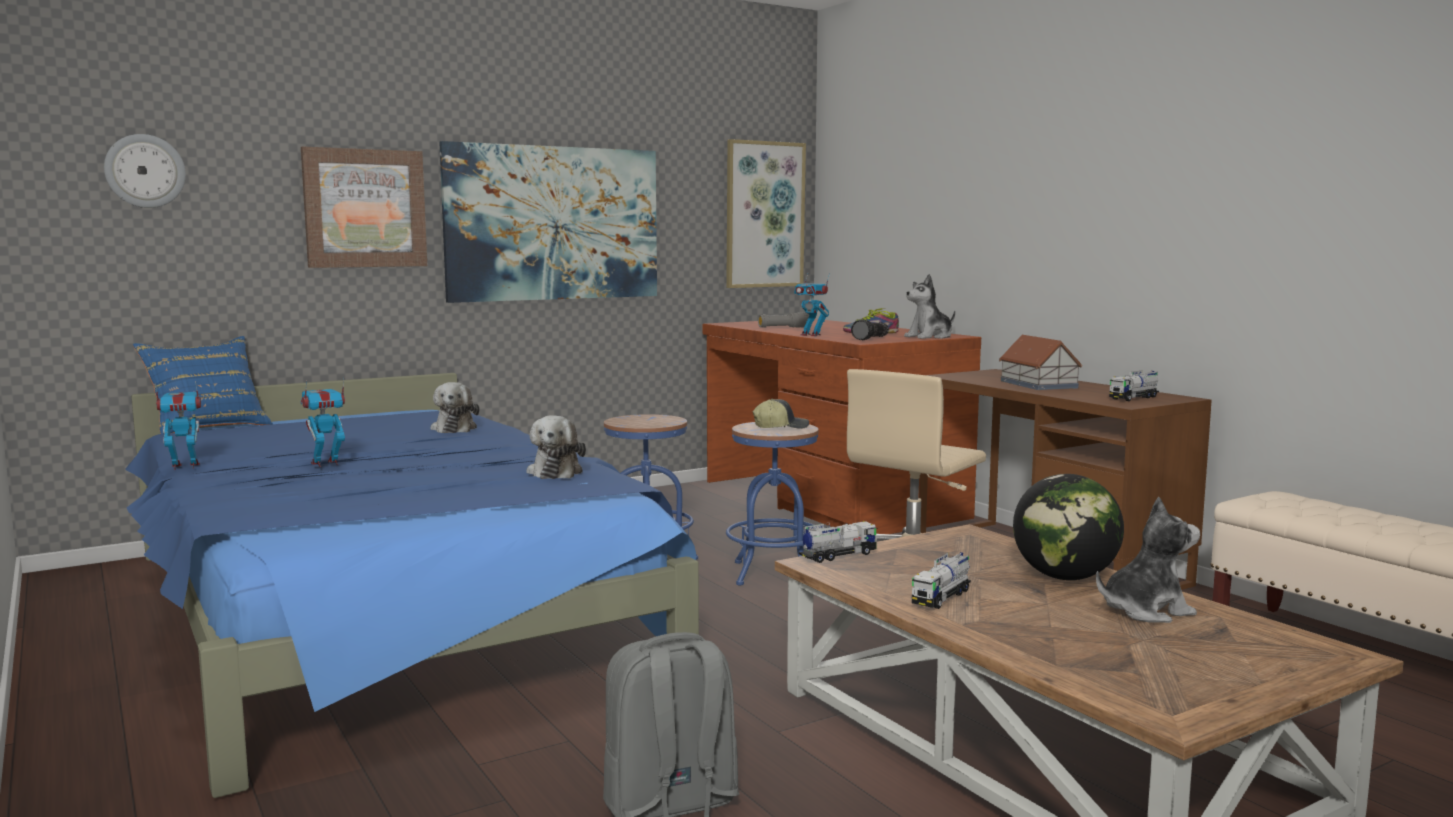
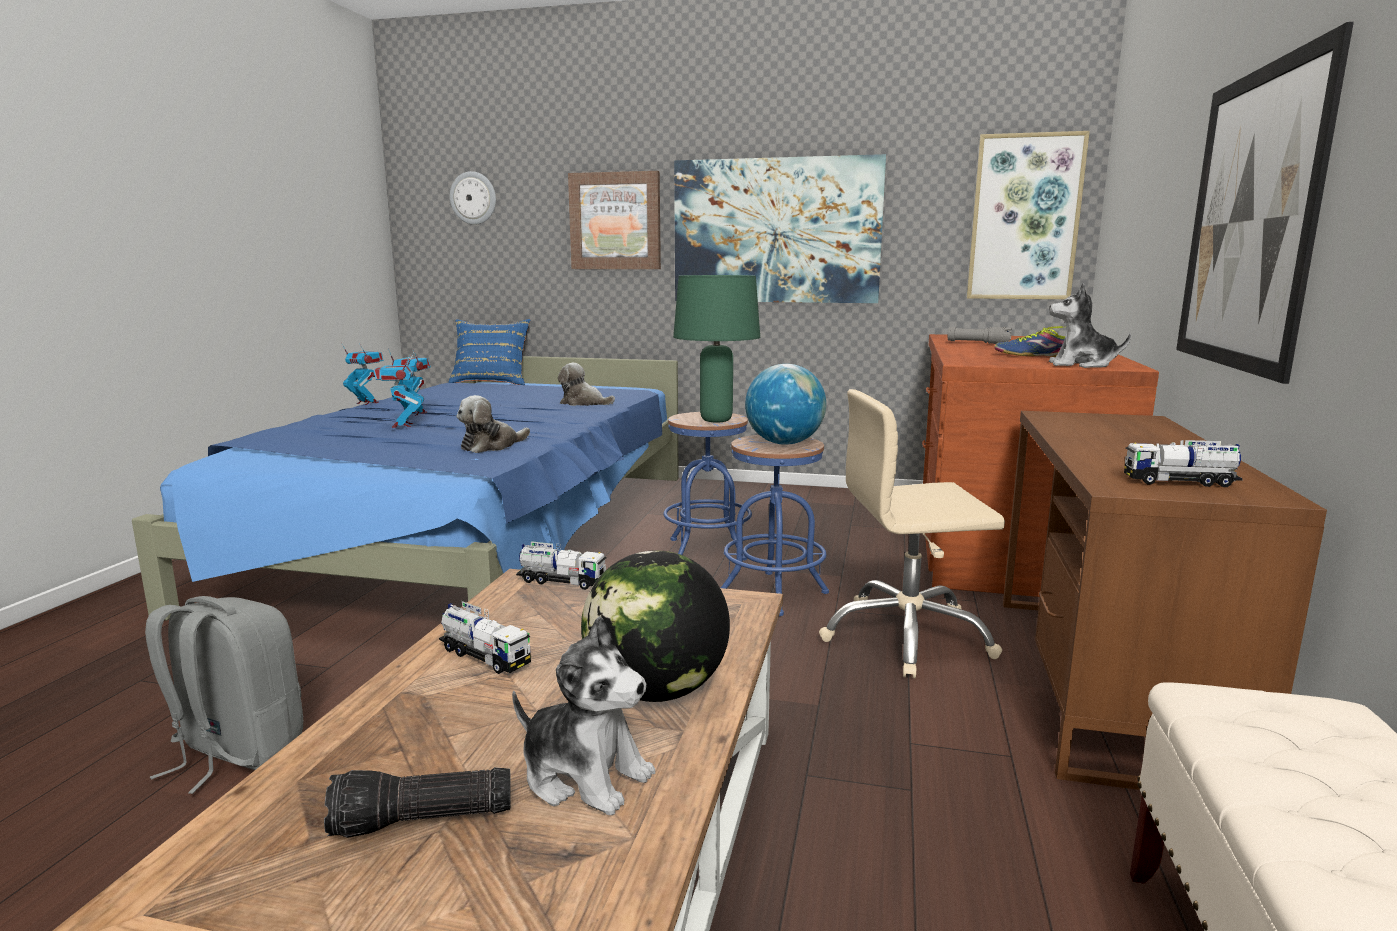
camera: 45 degrees right, 5 degrees up
plush toy [430,382,480,433] -> plush toy turned 75 degrees clockwise [558,363,615,406]
cap [752,399,809,429] -> globe [745,364,826,445]
toy robot [794,273,830,336] -> toy robot moved to [372,353,424,428]
flashlight [851,319,889,340] -> flashlight moved to [324,767,511,838]
toy truck [912,552,971,609] -> toy truck turned 135 degrees counterclockwise [439,601,531,674]
toy house [999,335,1082,390] -> none
none -> green table lamp [673,275,760,422]
none -> picture [1176,22,1354,384]

